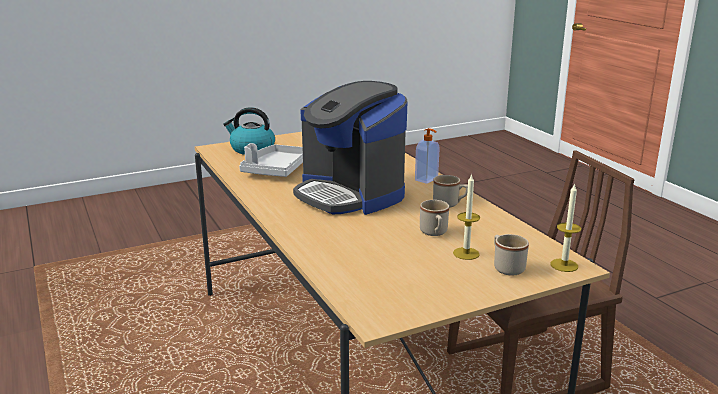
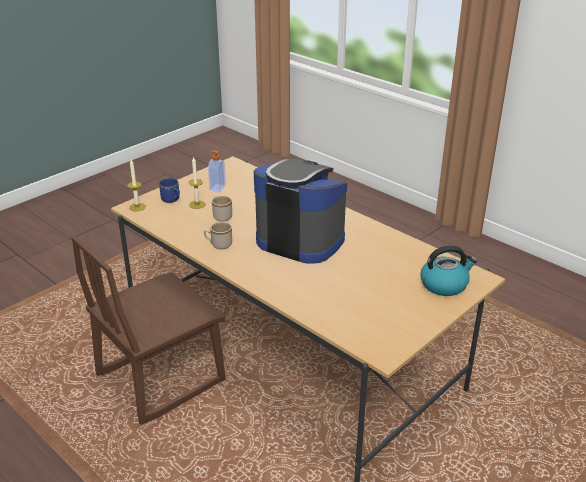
camera: 160 degrees right, 10 degrees up
grey tray [239,143,303,177] -> none
soap dispenser [415,128,440,184] -> soap dispenser moved to [208,150,226,192]
beige mug [494,234,529,276] -> blue mug [159,178,180,203]

